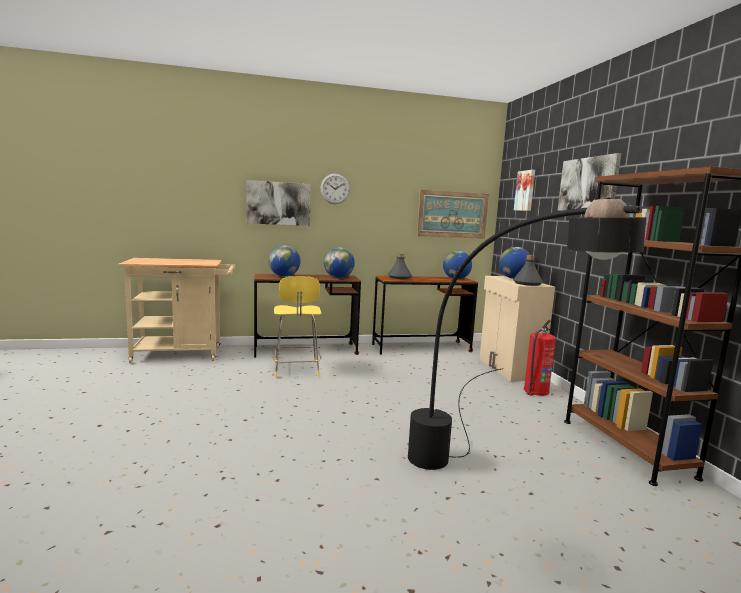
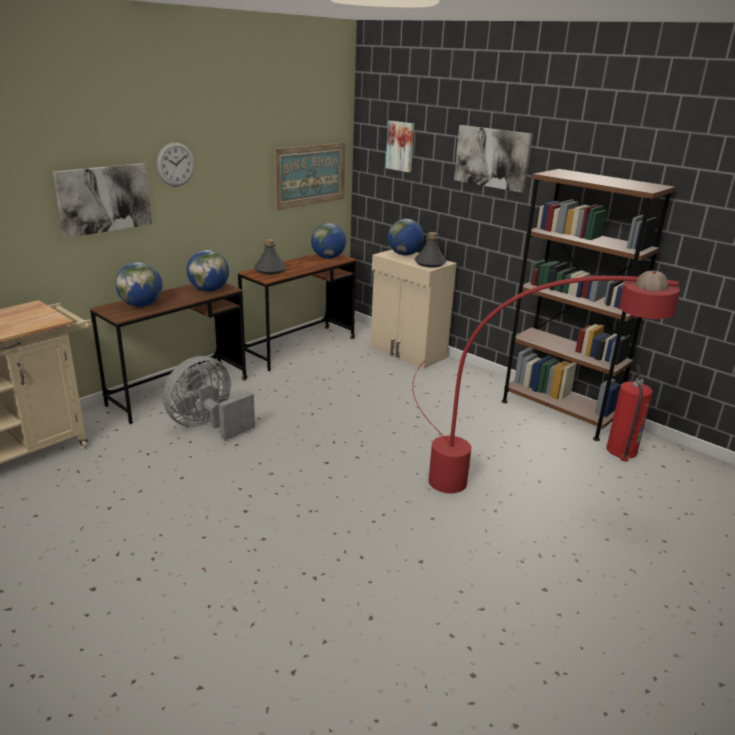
camera: 35 degrees left, 15 degrees up
yellow stool [273,276,322,378] -> grey fan [163,356,255,440]
black floor lamp [408,197,647,470] -> red floor lamp [412,271,680,493]
fire extinguisher [524,320,556,396] -> fire extinguisher moved to [606,365,653,462]

